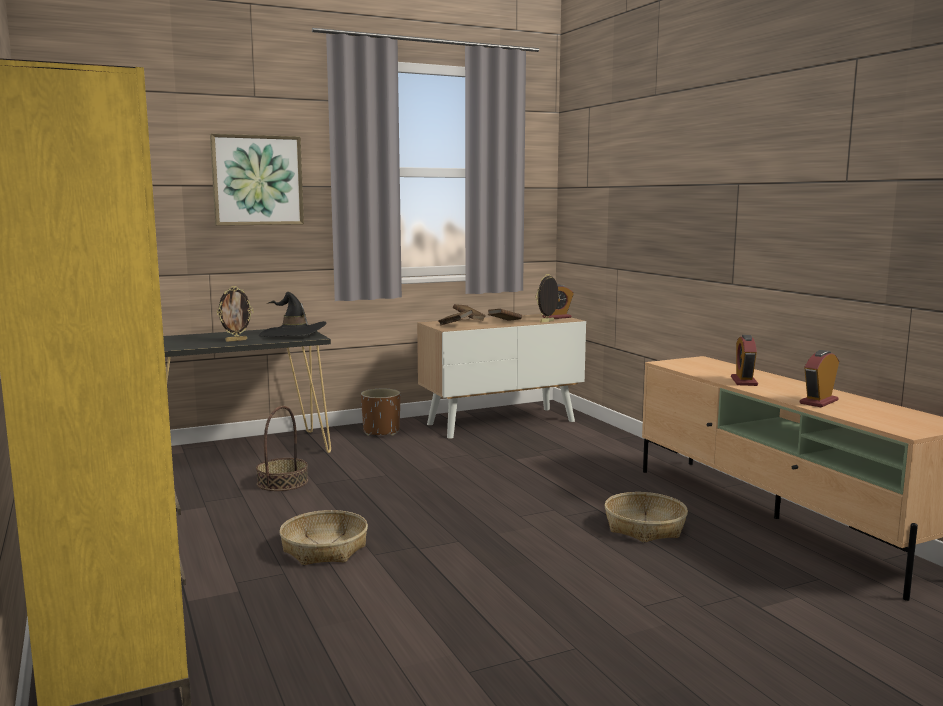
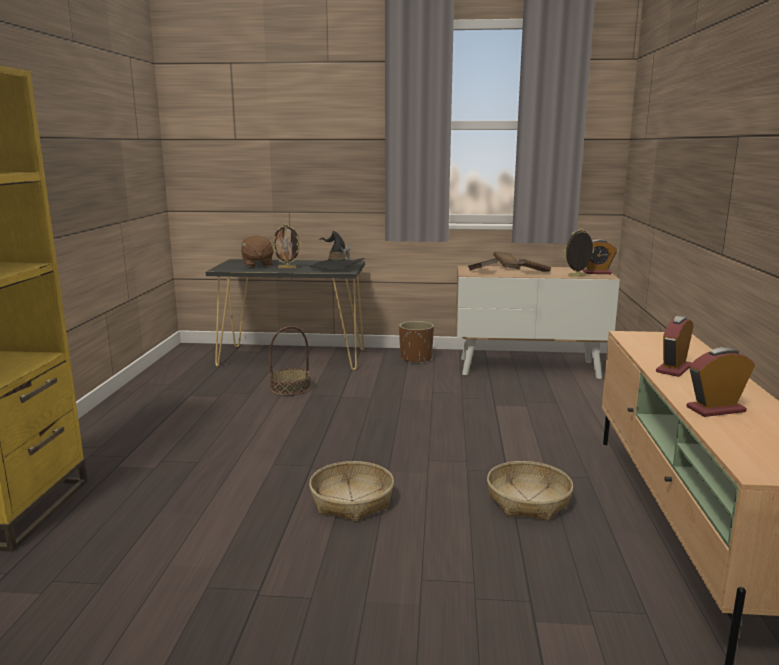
camera: 30 degrees right, 5 degrees up
picture [210,134,304,226] -> none
basket [280,510,368,565] -> basket moved to [309,461,394,522]
none -> brown plush toy [241,235,274,267]

